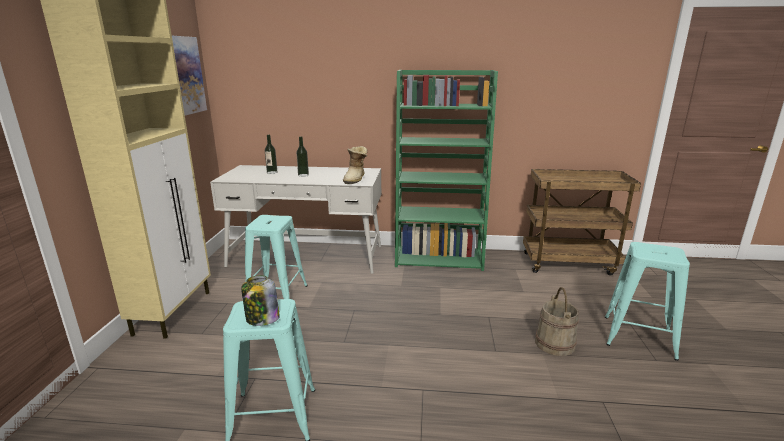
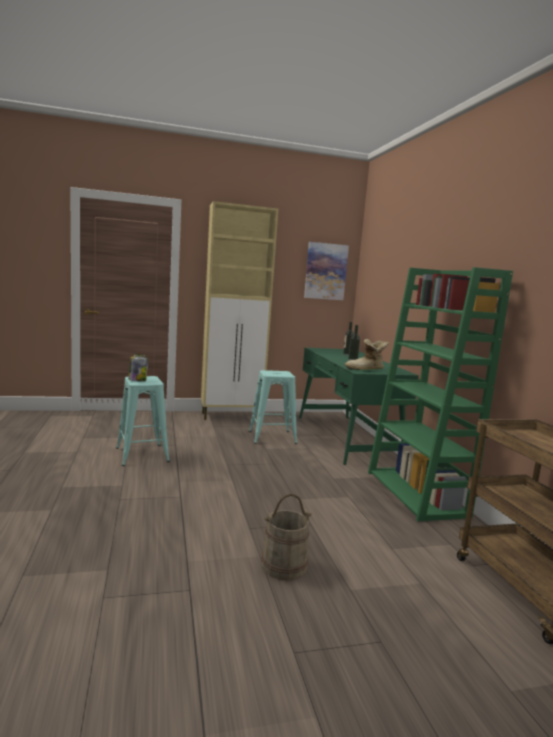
camera: 70 degrees right, 10 degrees down
white desk [210,165,381,274] -> green desk [299,348,419,465]
turquoise stool [605,242,690,361] -> none

